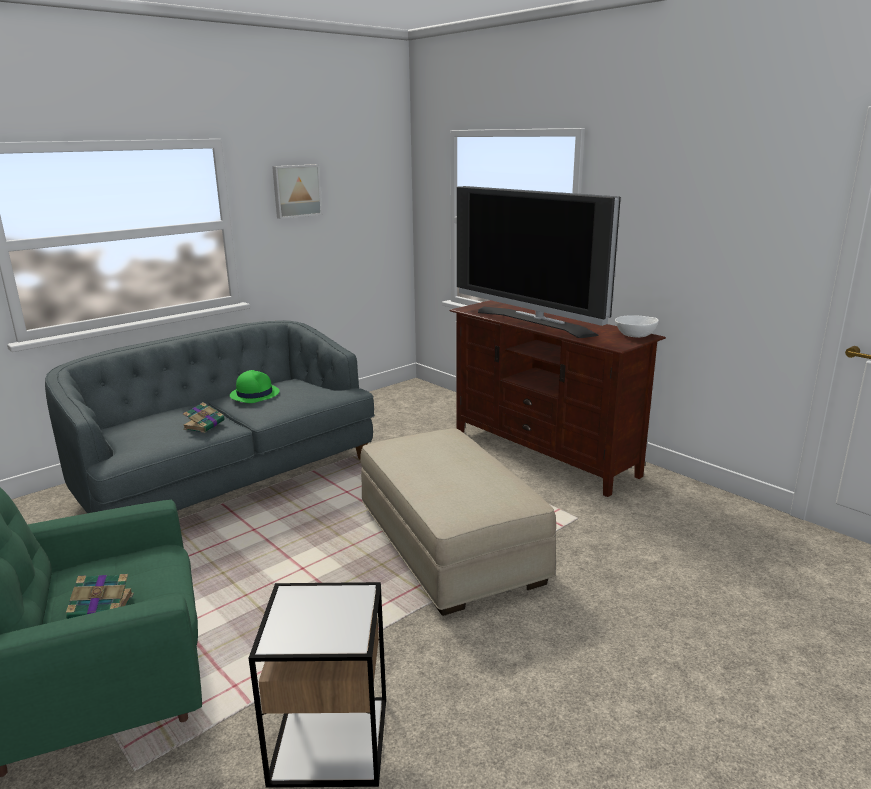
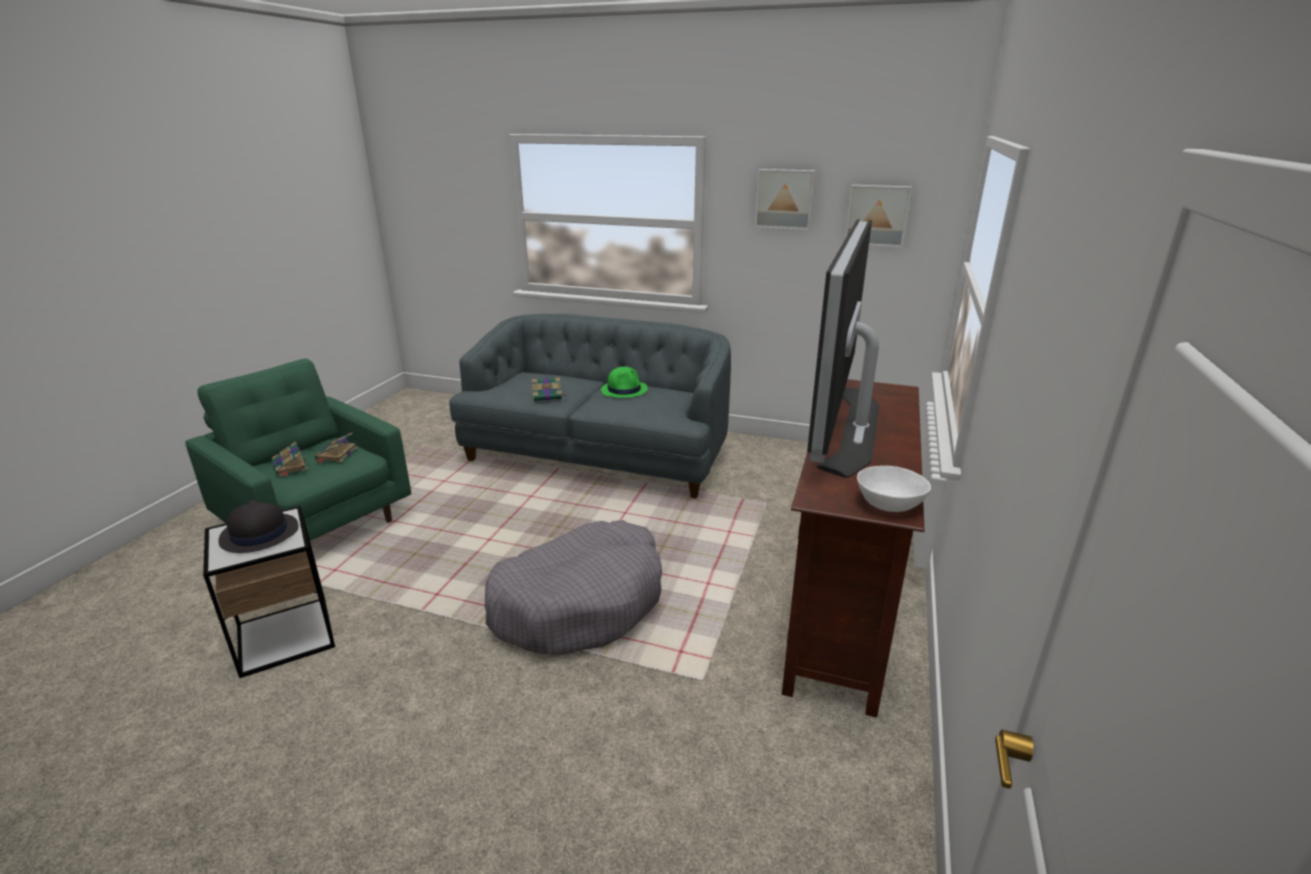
camera: 60 degrees right, 5 degrees up
beige ottoman [360,428,556,616] -> grey dog bed [485,520,662,655]
none -> black hat [218,500,299,553]
none -> book [315,432,358,463]
none -> picture [844,185,912,248]

